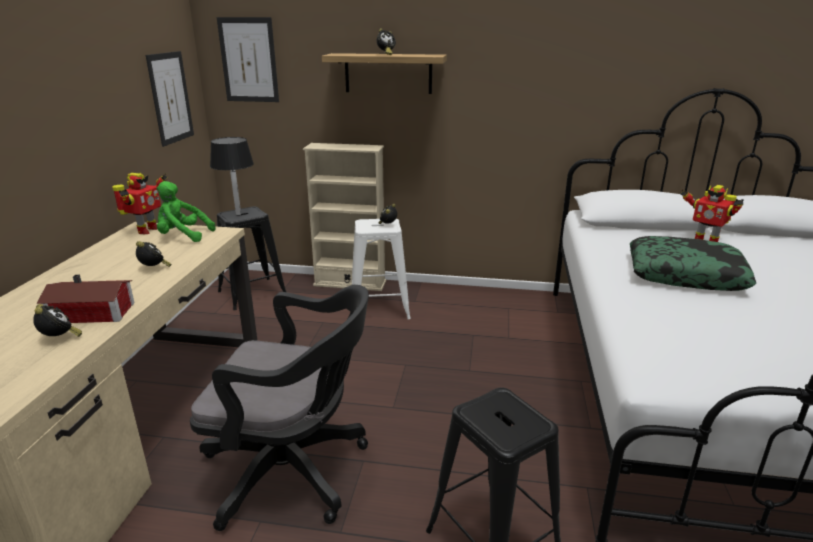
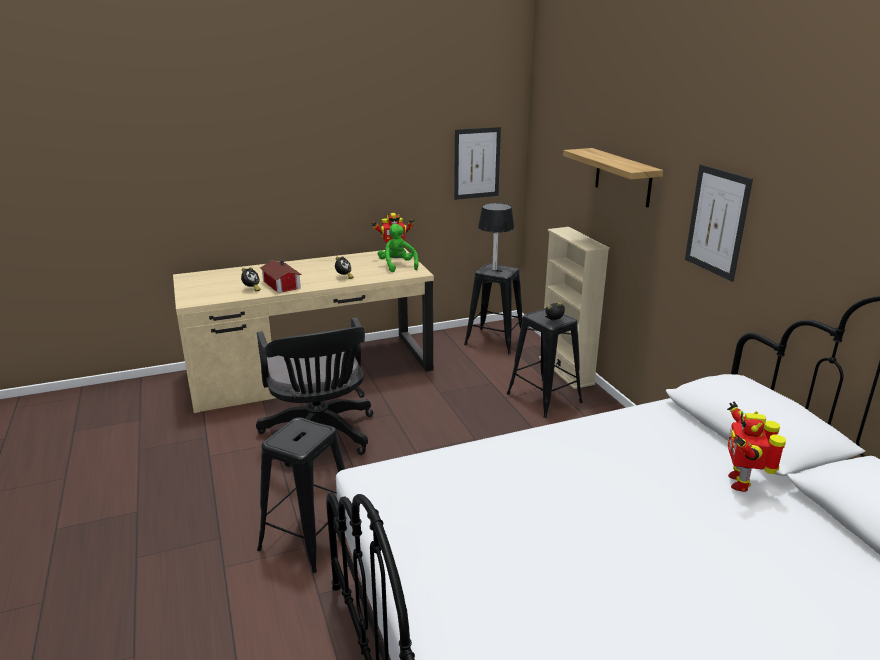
camera: 60 degrees right, 0 degrees up
picture [217,17,279,102] -> picture moved to [685,164,753,282]
white stool [352,219,411,319] -> black stool [507,308,583,418]
alarm clock [377,28,396,55] -> none
pillow [630,236,756,291] -> none

